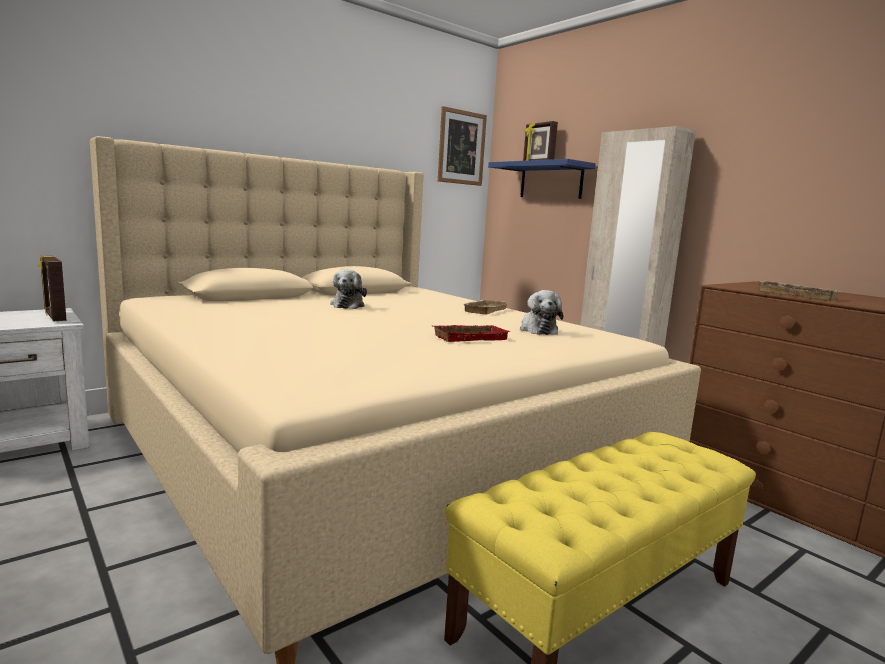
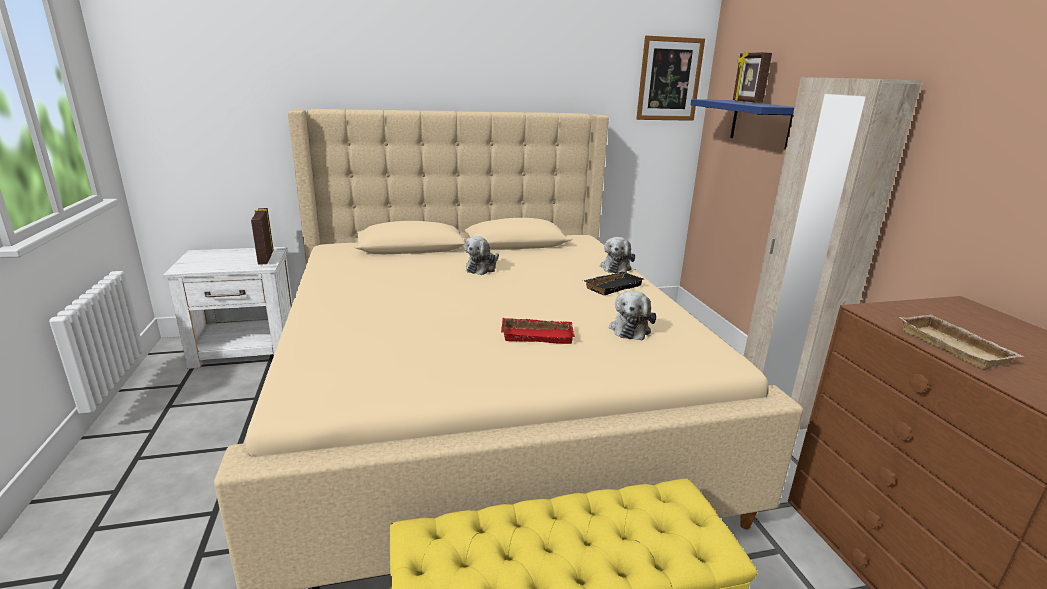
camera: 25 degrees right, 10 degrees up
beige tray [463,300,508,314] -> black tray [583,272,643,295]
none -> plush toy [600,237,635,273]

